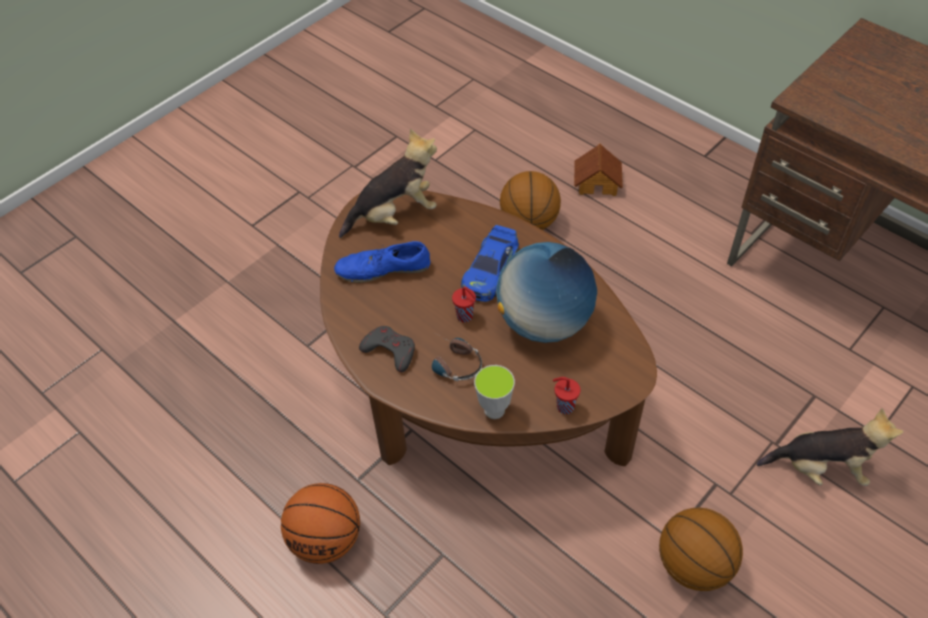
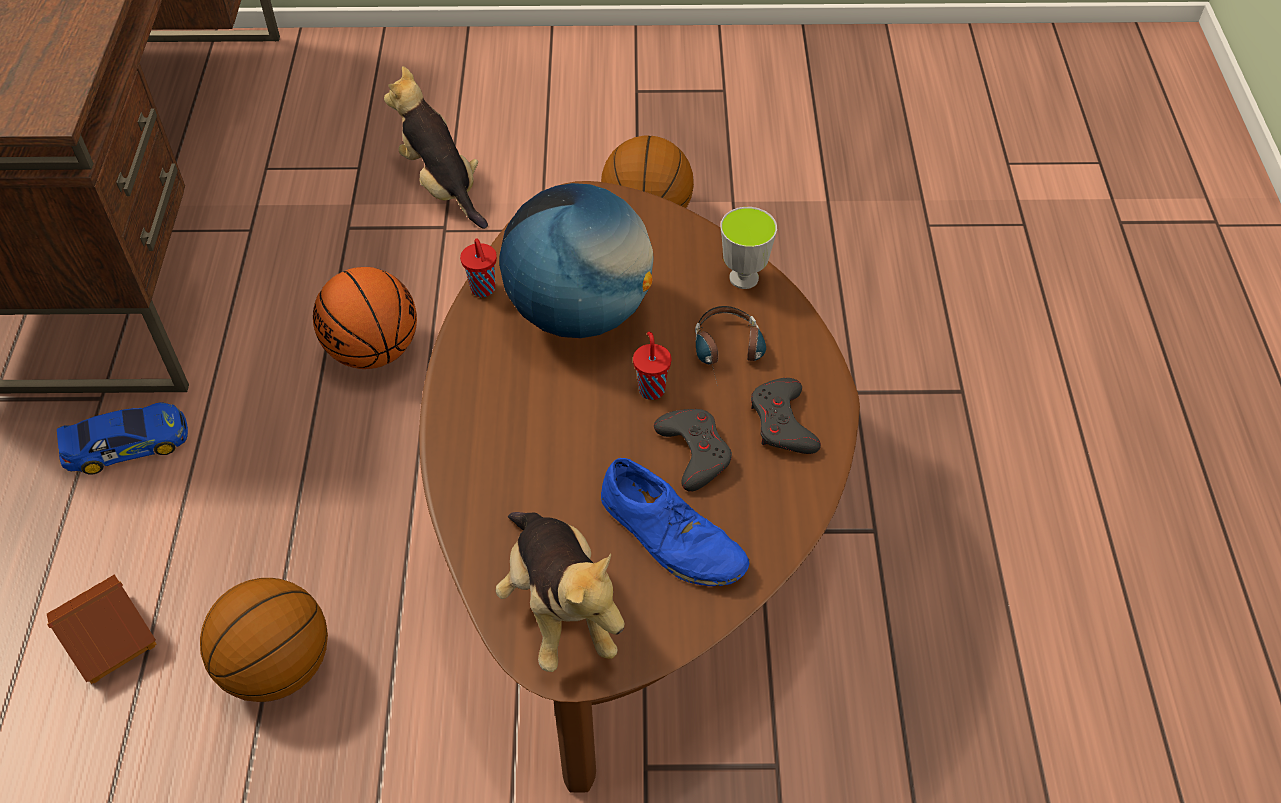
camera: 135 degrees left, 0 degrees up
basketball [281,483,360,564] -> basketball moved to [313,267,417,369]
plush toy [339,129,437,238] -> plush toy turned 135 degrees counterclockwise [495,512,624,672]
toy car [461,225,519,302] -> toy car moved to [57,402,188,475]
red cup [553,377,580,414] -> red cup moved to [460,238,497,297]
none -> grey game controller [654,409,732,492]

